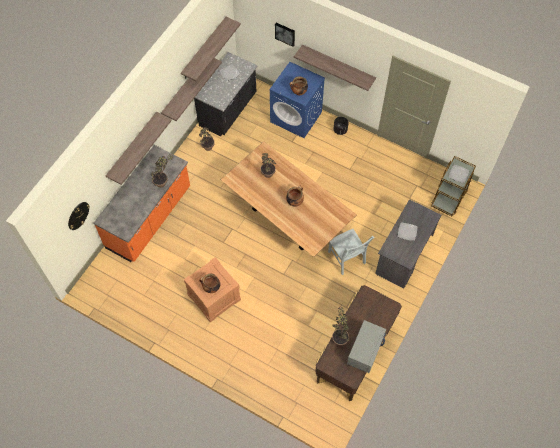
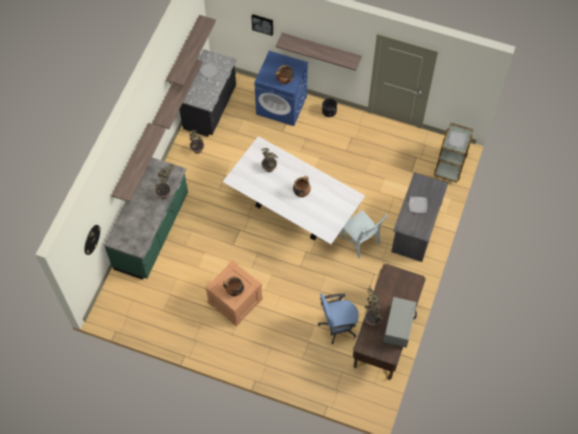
camera: 10 degrees left, 0 degrees up
orange counter [94,145,190,262] -> green counter [104,158,188,280]
brown dining table [221,142,357,257] -> white dining table [222,136,365,244]
none -> blue office chair [318,293,359,344]

